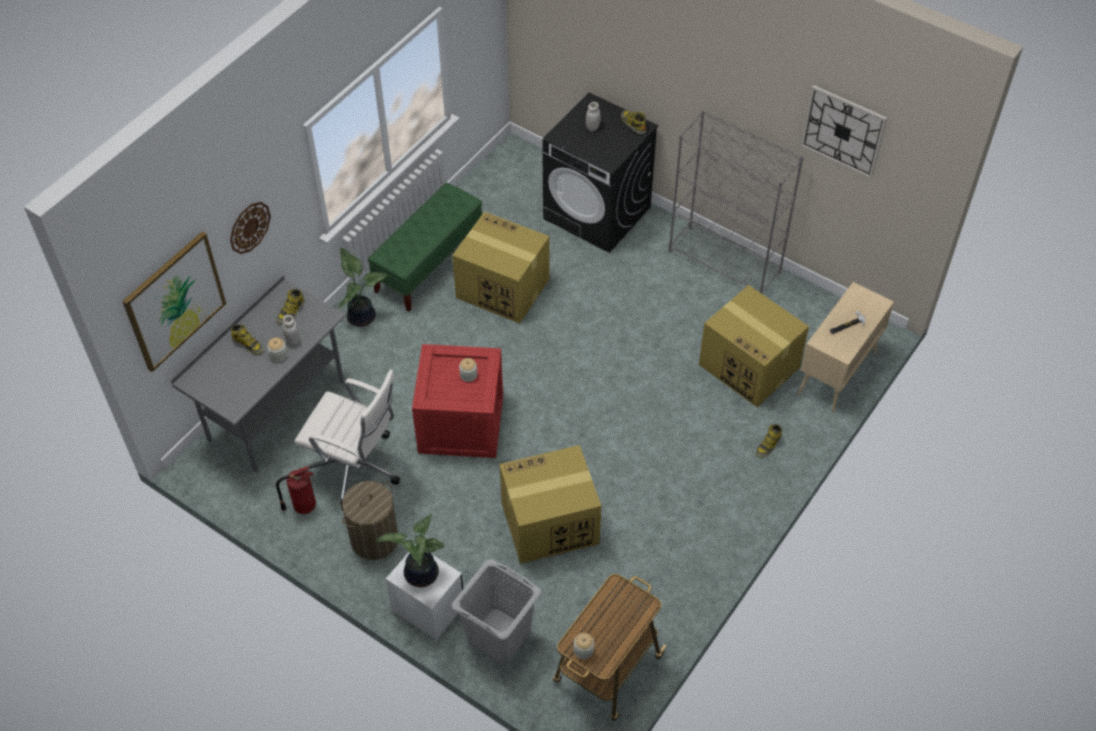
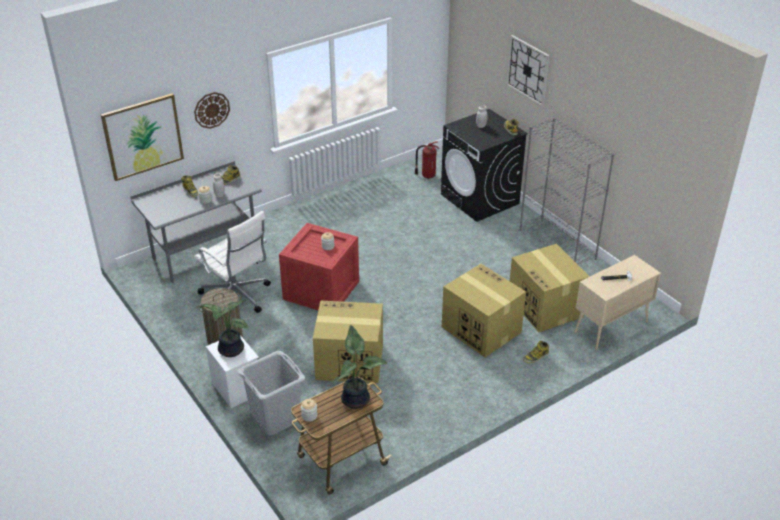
camera: 20 degrees right, 15 degrees down
fire extinguisher [276,466,316,514] -> fire extinguisher moved to [415,141,439,179]
potted plant [339,247,388,327] -> potted plant moved to [333,325,387,409]
green bench [368,183,482,312] -> none
cardboard box [452,212,550,324] -> cardboard box moved to [442,264,526,357]
wall clock [801,85,887,179] -> wall clock moved to [507,35,550,106]

